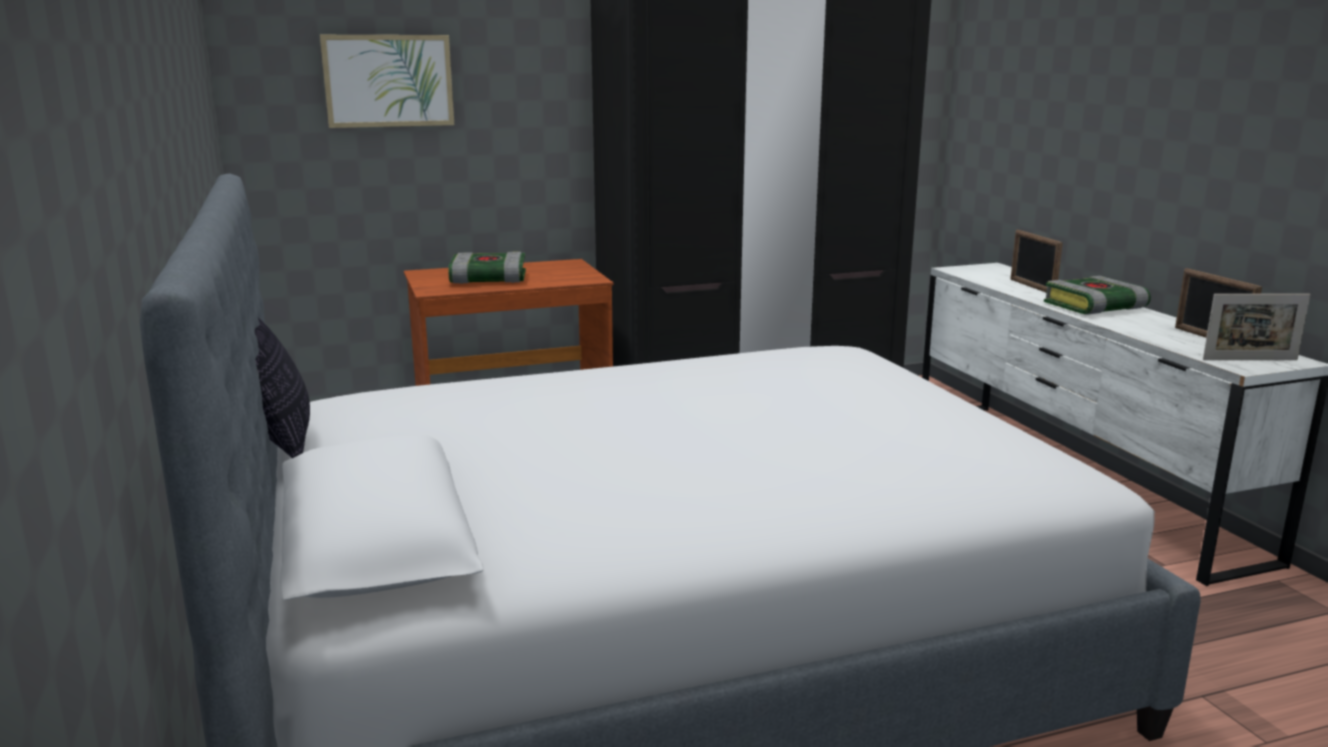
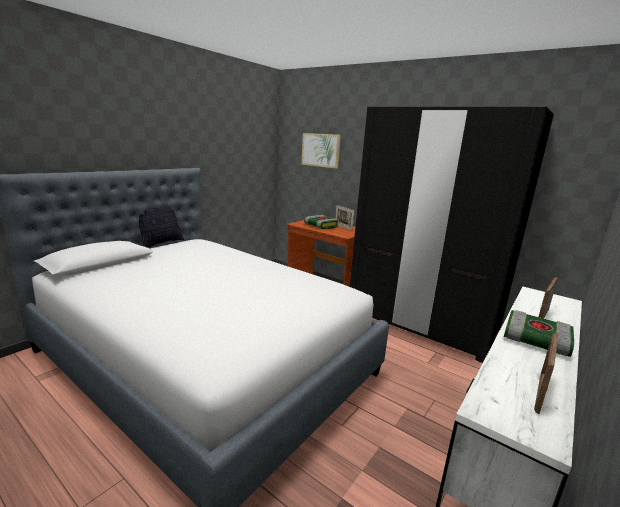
camera: 55 degrees right, 0 degrees up
picture frame [1203,294,1311,360] -> picture frame moved to [335,205,354,231]

